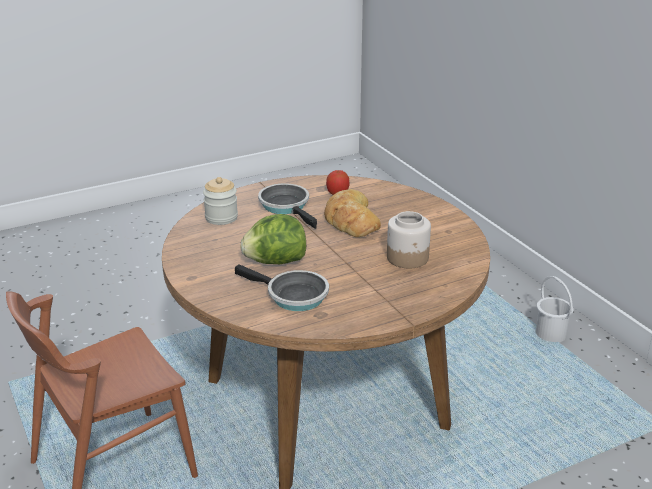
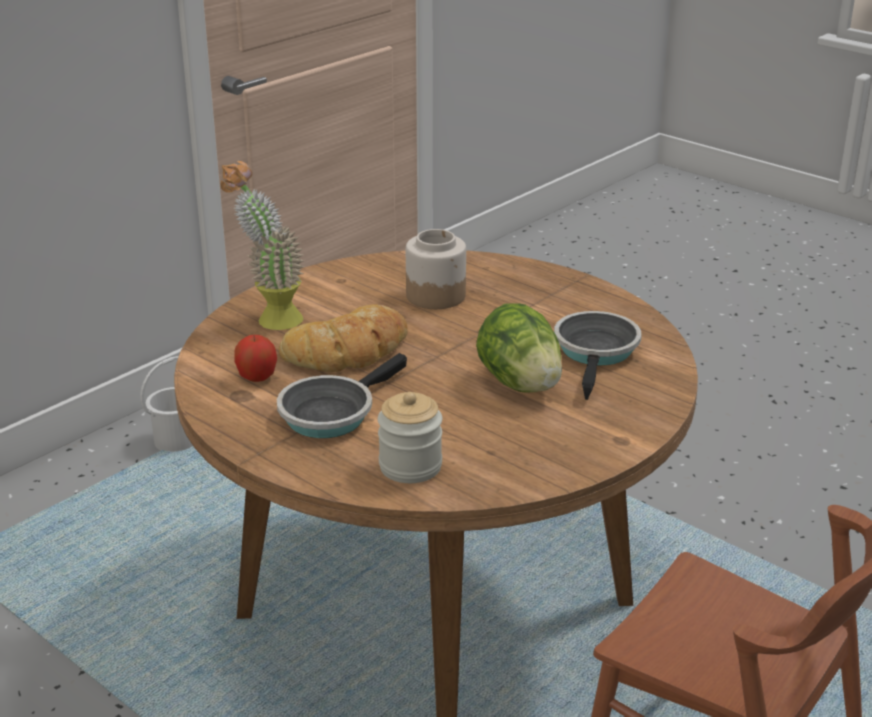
camera: 110 degrees left, 0 degrees up
none -> potted plant [220,161,304,330]

